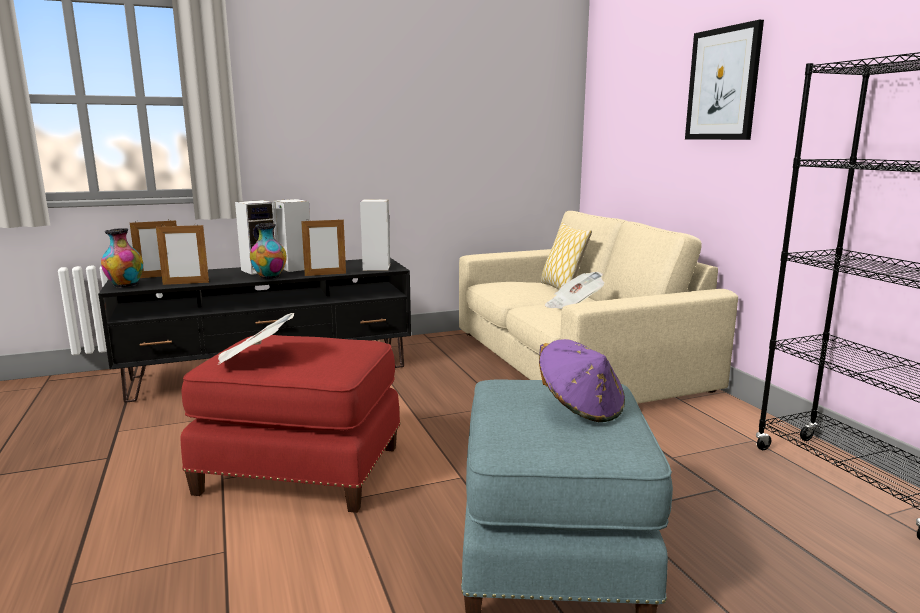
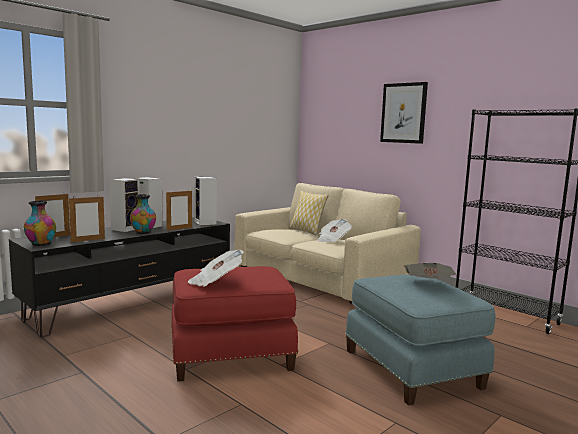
camera: 25 degrees left, 5 degrees down
purple hat [539,339,625,422] -> newspaper [404,263,456,279]

